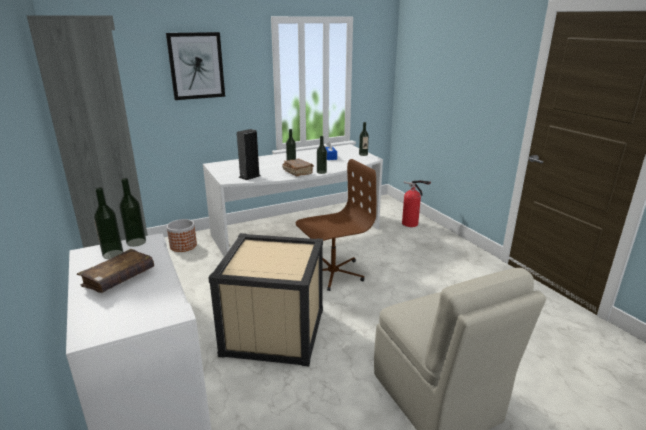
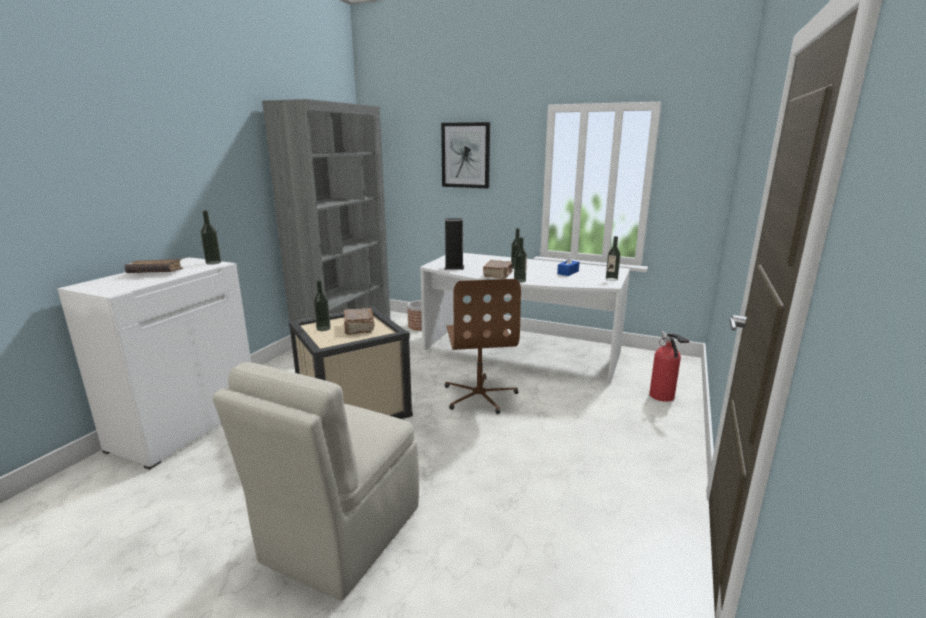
camera: 50 degrees right, 5 degrees down
bottle [94,187,123,259] -> bottle moved to [314,280,331,331]
brown office chair [296,159,376,291] -> brown office chair turned 60 degrees clockwise [445,279,521,414]
none -> brown book [343,308,375,335]

